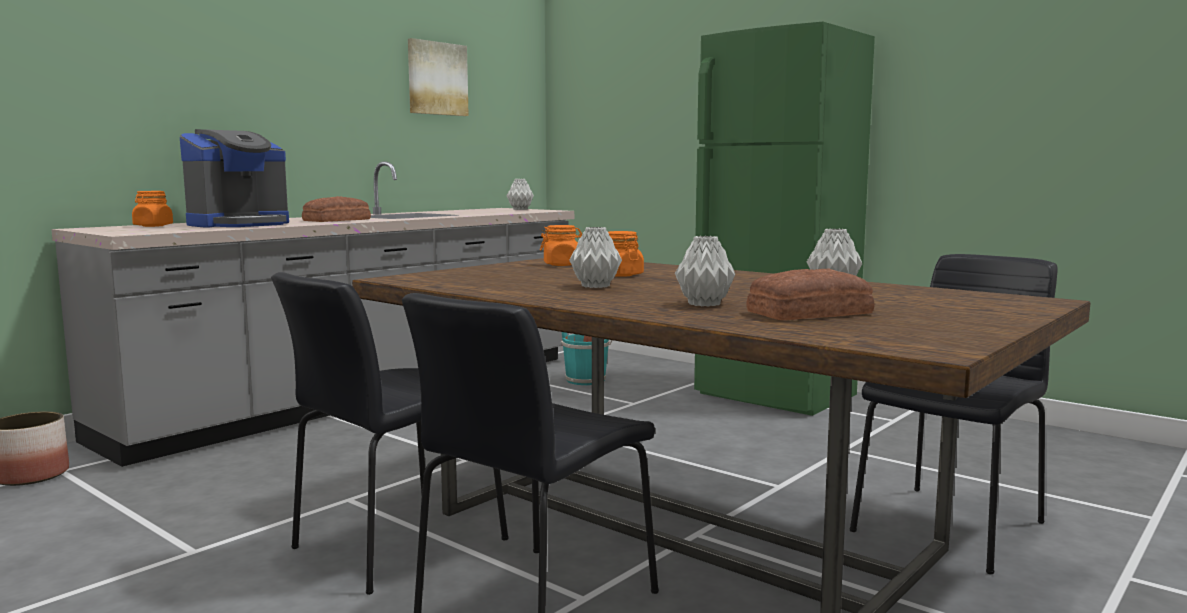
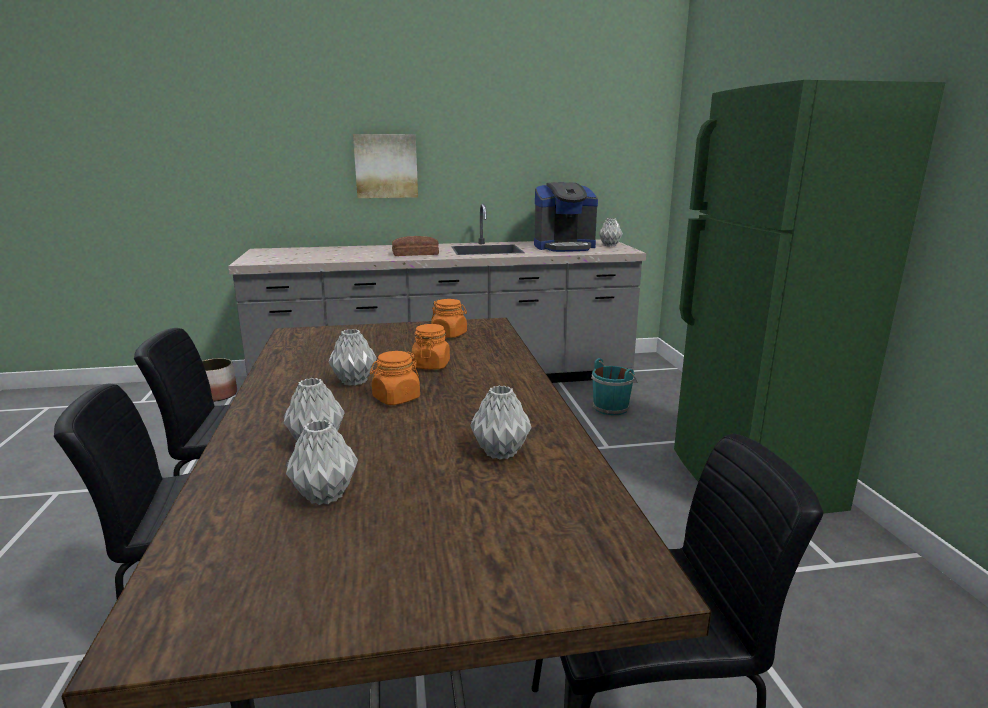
camera: 40 degrees right, 10 degrees up
orange jar [132,191,173,227] -> orange jar moved to [370,351,420,405]
coffee machine [180,129,289,228] -> coffee machine moved to [534,182,598,252]
picture [408,38,469,116] -> picture moved to [353,134,418,198]
bread [747,269,875,320] -> grey vase [286,420,358,505]

